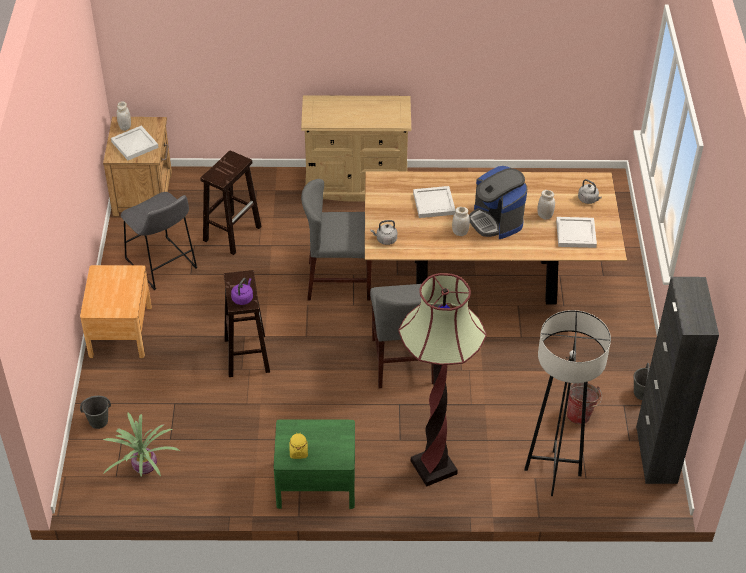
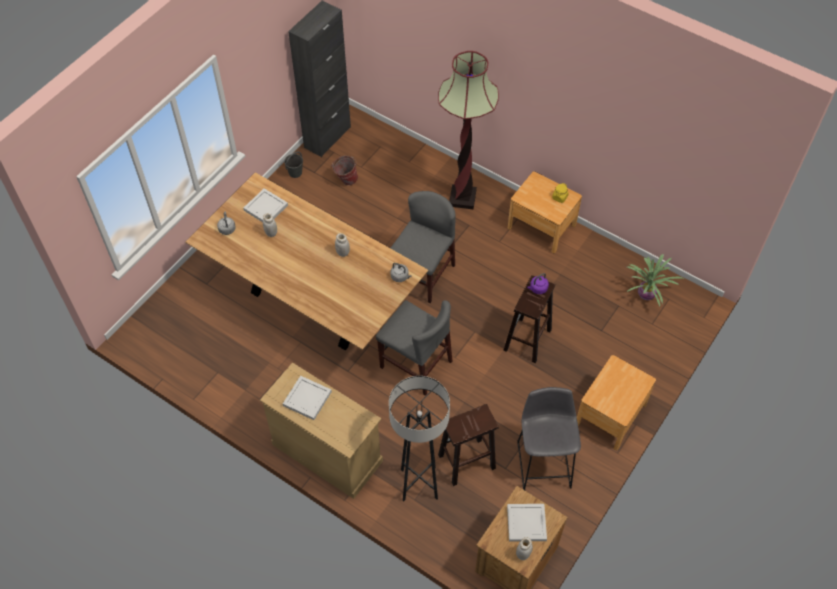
camera: 145 degrees left, 10 degrees up
grey bucket [80,396,111,429] -> none
green nightstand [274,419,355,509] -> brown nightstand [508,171,582,253]
white tray [413,186,455,218] -> white tray moved to [283,376,332,420]
coffee machine [469,166,527,239] -> none
grey floor lamp [524,310,611,496] -> grey floor lamp moved to [389,376,450,502]

